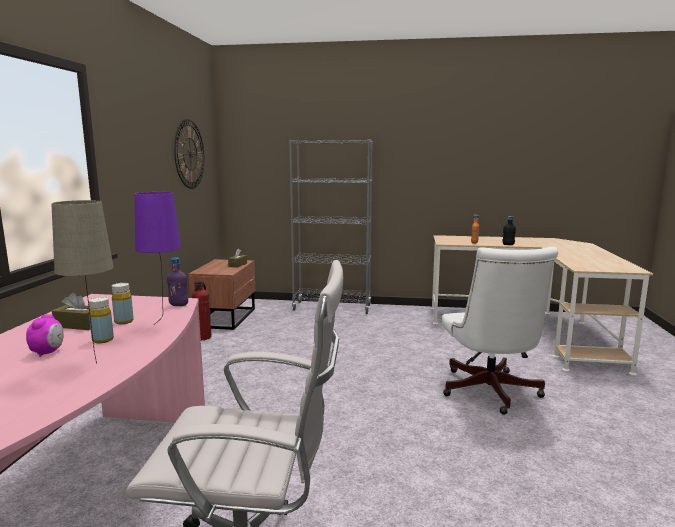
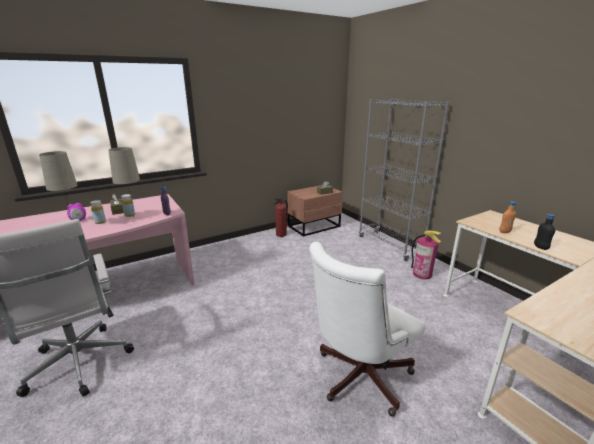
camera: 50 degrees right, 10 degrees up
purple table lamp [135,192,181,324] -> beige table lamp [108,147,140,221]
wall clock [174,119,205,189] -> none
none -> fire extinguisher [411,230,442,279]

